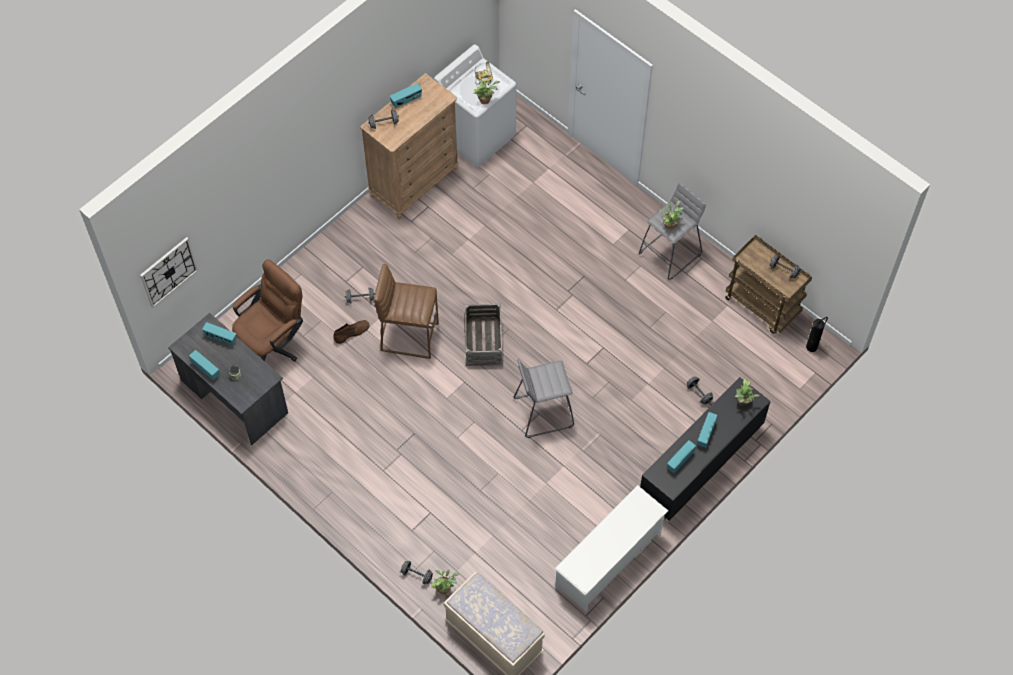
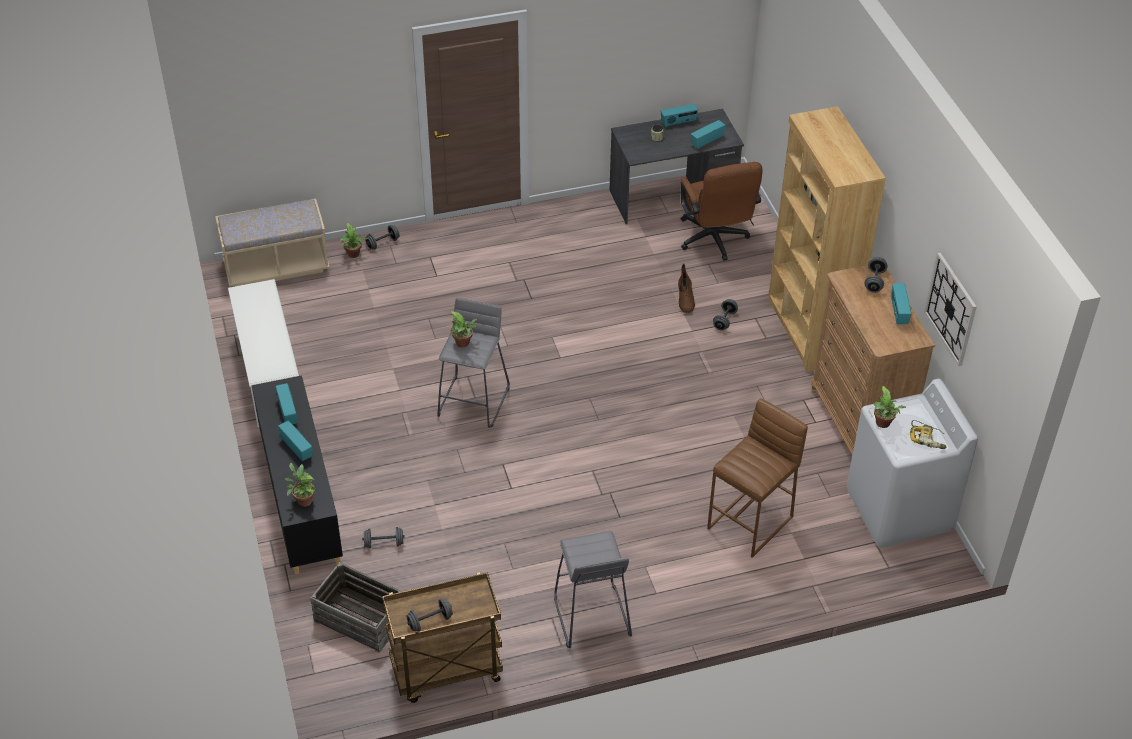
camera: 120 degrees right, 15 degrees down
wall clock [140,237,198,308] -> wall clock moved to [924,253,977,366]
brown stool [374,264,439,359] -> brown stool moved to [707,398,808,558]
crate [465,304,502,366] -> crate moved to [310,562,403,653]
potted plant [659,201,684,230] -> potted plant moved to [450,311,477,347]
fire extinguisher [806,317,828,352] -> none
none -> brown bookcase [768,106,886,372]

